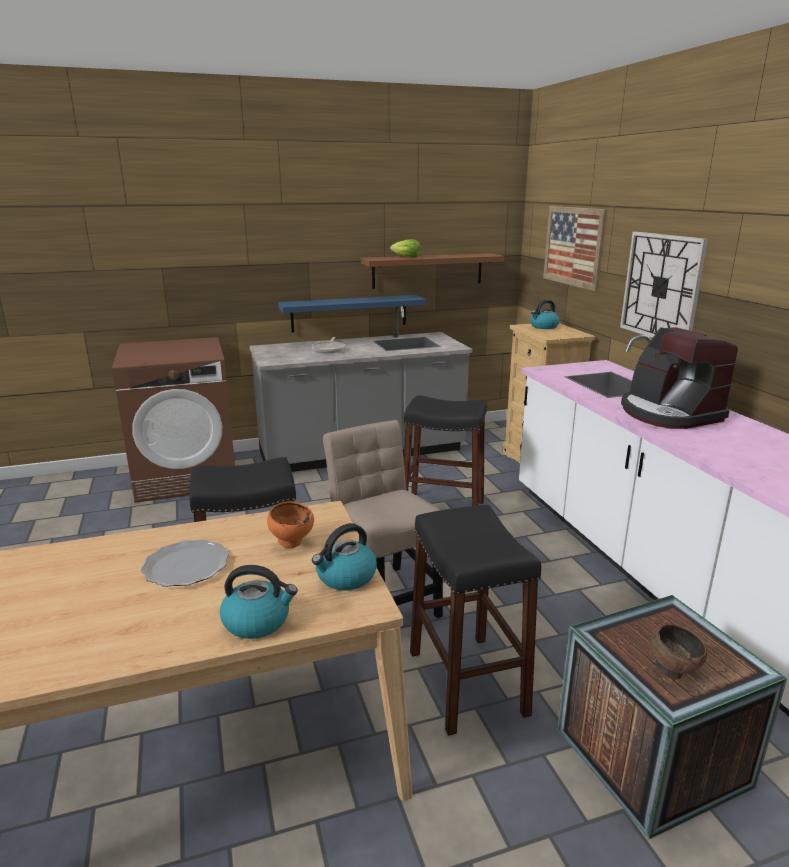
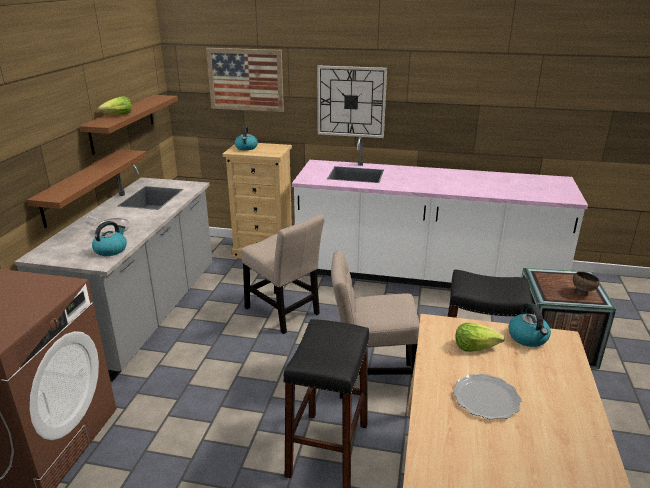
camera: 60 degrees left, 5 degrees up
kettle [220,565,298,639] -> kettle moved to [92,221,127,256]
orange bowl [267,501,314,548] -> lettuce [455,323,505,352]
blue shelf [278,295,426,333] -> brown shelf [27,149,147,228]
black stool [404,395,487,506] -> beige chair [241,214,325,334]
coffee machine [621,327,738,429] -> none

